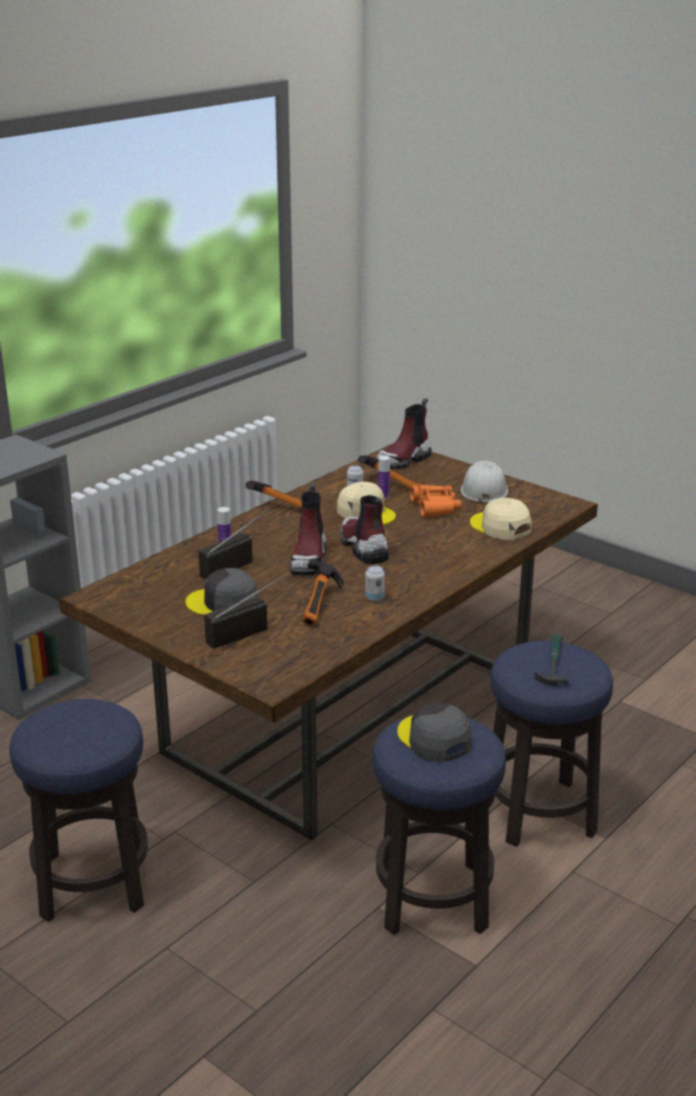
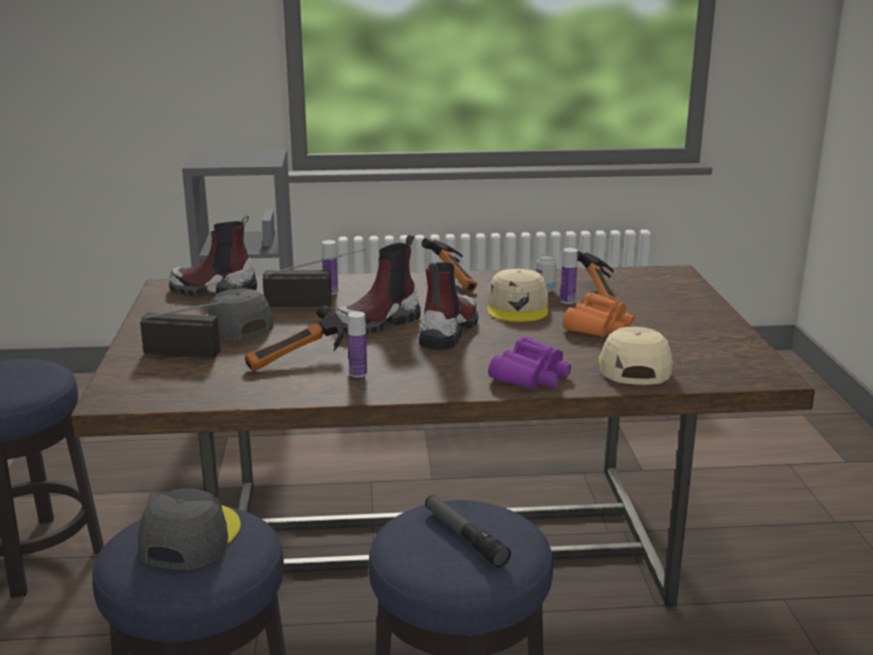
camera: 45 degrees right, 5 degrees down
can [365,565,385,601] -> bottle [348,311,367,378]
boot [377,398,431,470] -> boot moved to [169,215,257,296]
white hard hat [461,460,508,504] -> none
hammer [535,634,569,685] -> flashlight [425,495,511,567]
none -> purple binoculars [488,336,571,389]

